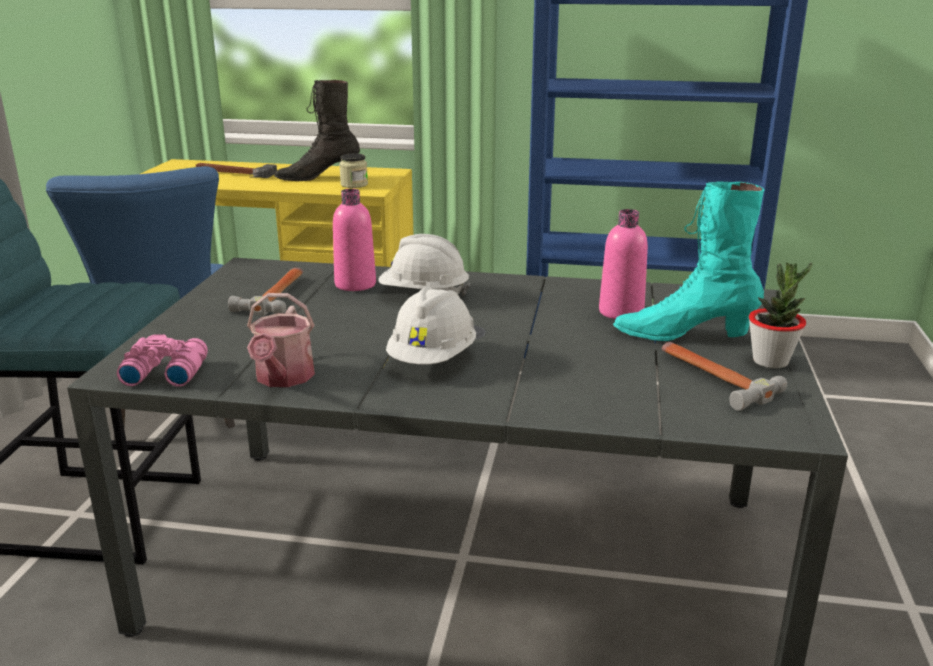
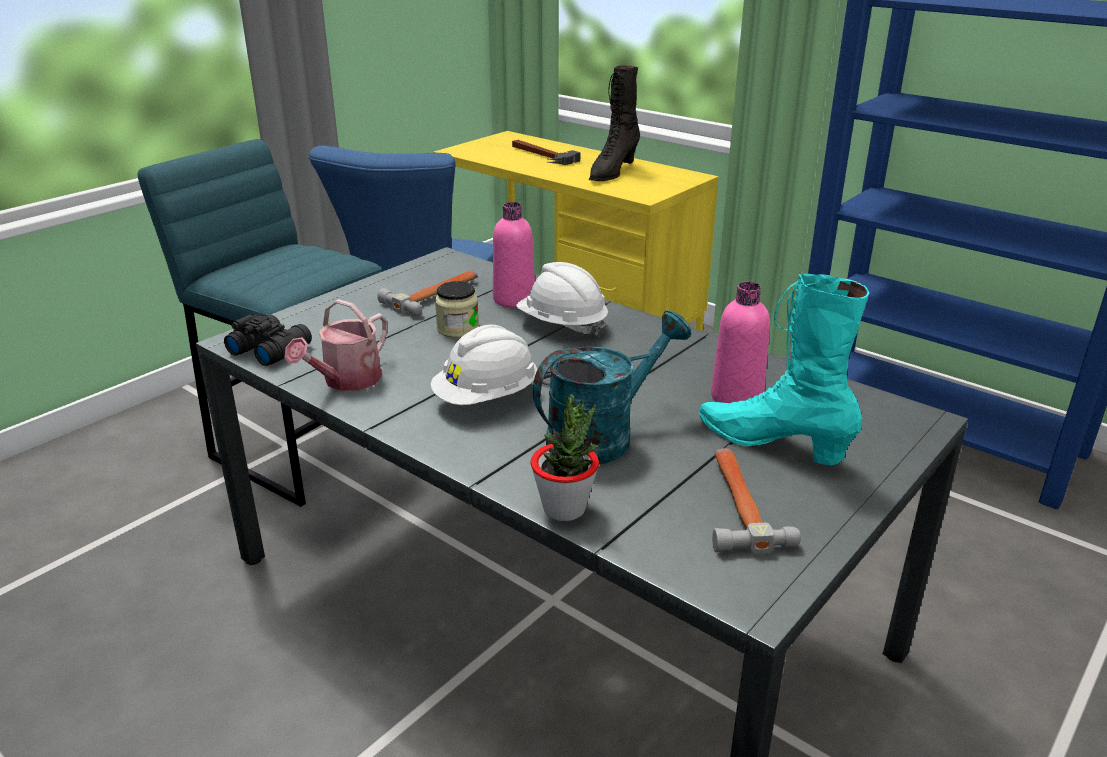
camera: 30 degrees right, 5 degrees up
pink binoculars [117,334,208,387] -> black binoculars [224,314,312,366]
black boot [275,80,360,181] -> black boot turned 75 degrees counterclockwise [589,66,640,181]
jar [339,153,368,188] -> jar moved to [435,281,479,338]
potted plant [749,262,813,368] -> potted plant moved to [530,395,600,521]
none -> turquoise watering can [533,310,691,465]

